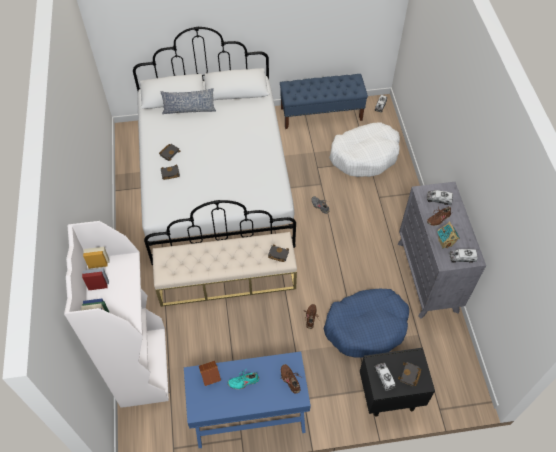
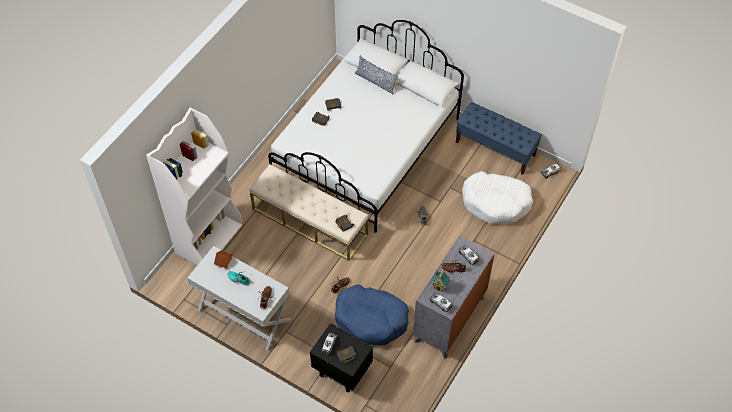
camera: 40 degrees right, 0 degrees up
blue console table [184,351,311,448] -> white console table [187,246,291,351]

